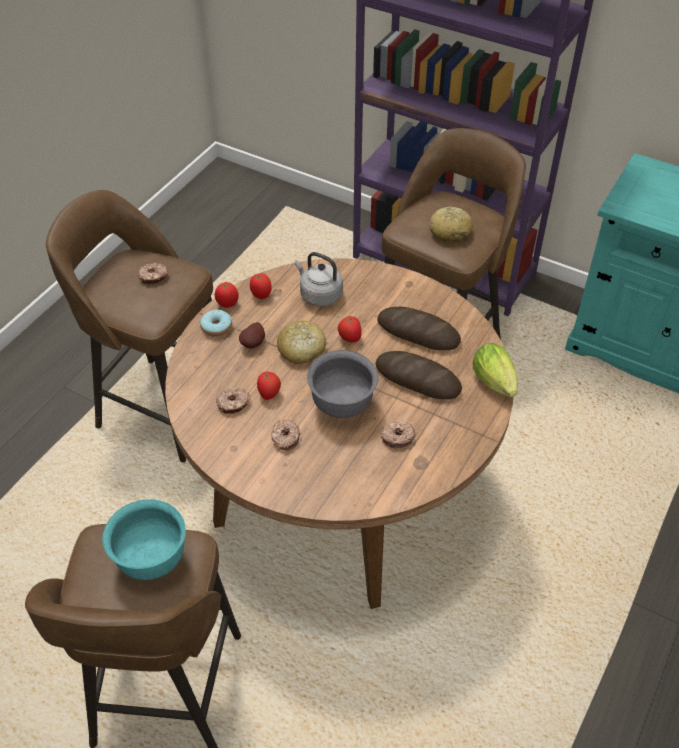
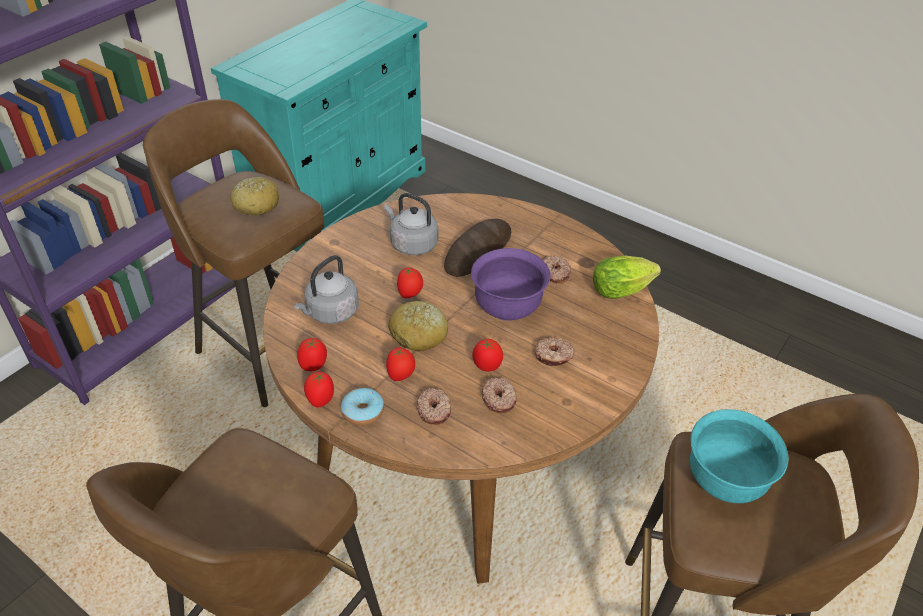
camera: 85 degrees left, 5 degrees down
donut [138,263,168,284] -> donut moved to [417,388,451,425]
potato [239,322,265,349] -> tomato [386,347,415,381]
grey bowl [307,350,378,418] -> purple bowl [471,248,551,321]
bread [377,307,461,350] -> grey kettle [384,193,438,255]
lettuce [473,343,518,397] -> lettuce moved to [593,256,661,299]

